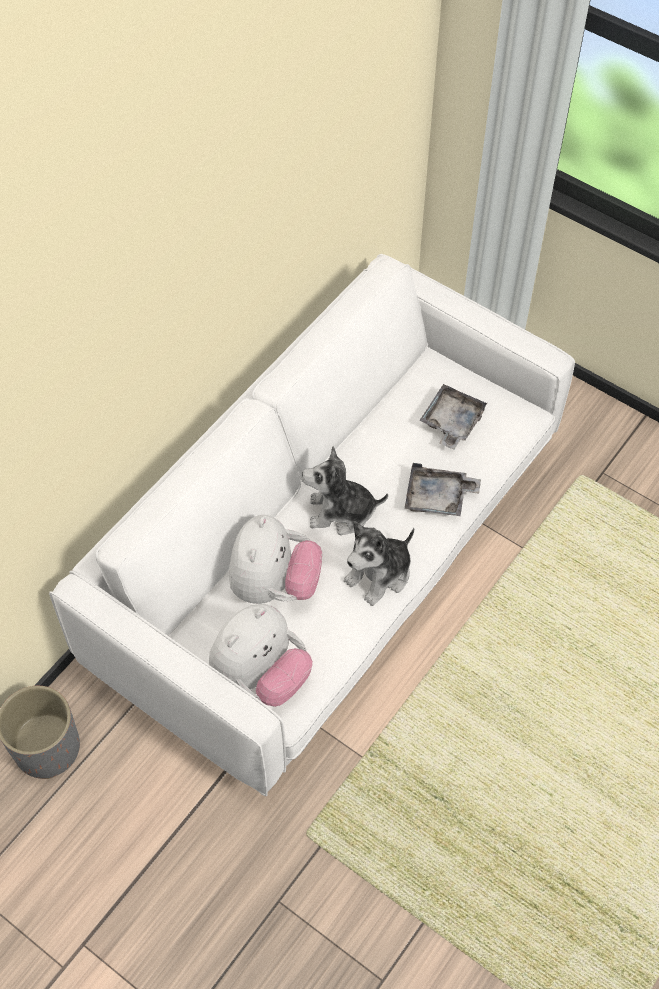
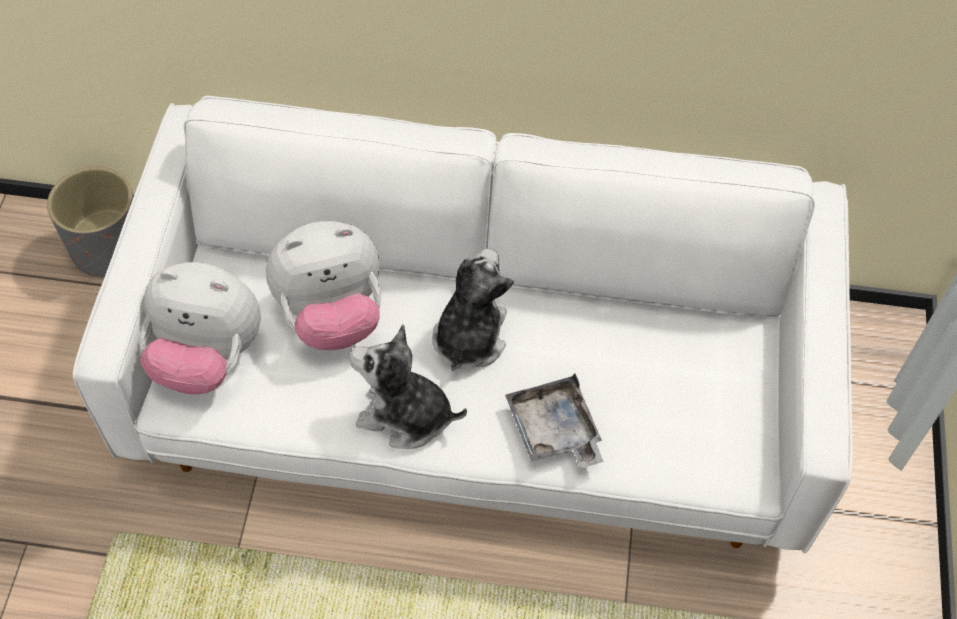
camera: 60 degrees right, 0 degrees up
plush toy [302,446,388,535] -> plush toy turned 45 degrees clockwise [432,248,514,371]
grey tray [419,384,487,450] -> none

